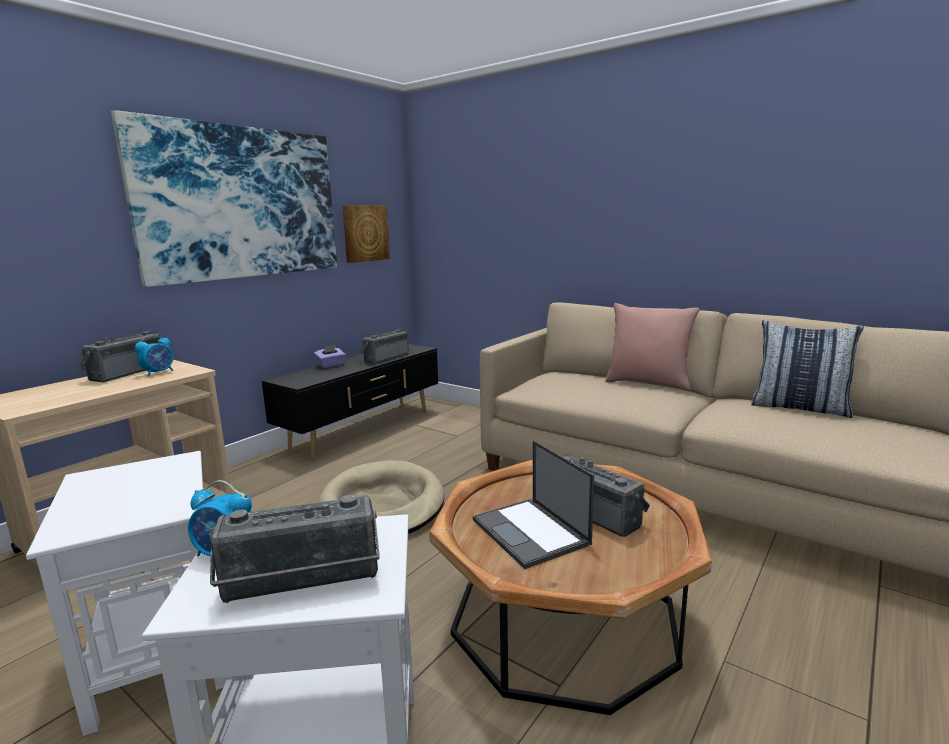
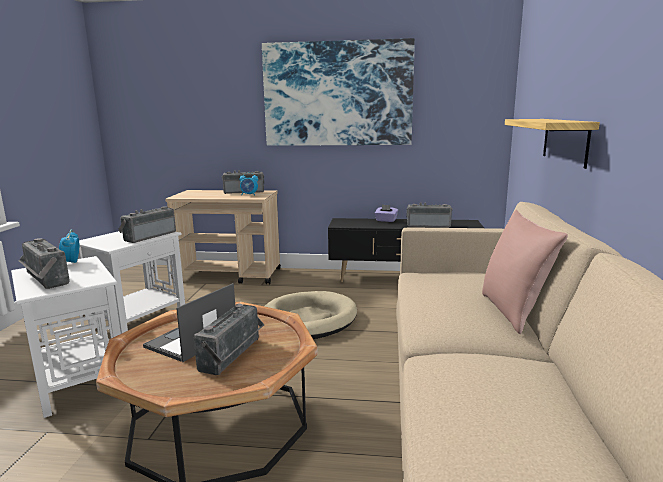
camera: 60 degrees right, 0 degrees up
picture [342,205,390,263] -> none
pillow [751,320,864,418] -> none
none -> radio [118,207,176,243]
none -> shelf [505,119,600,169]

